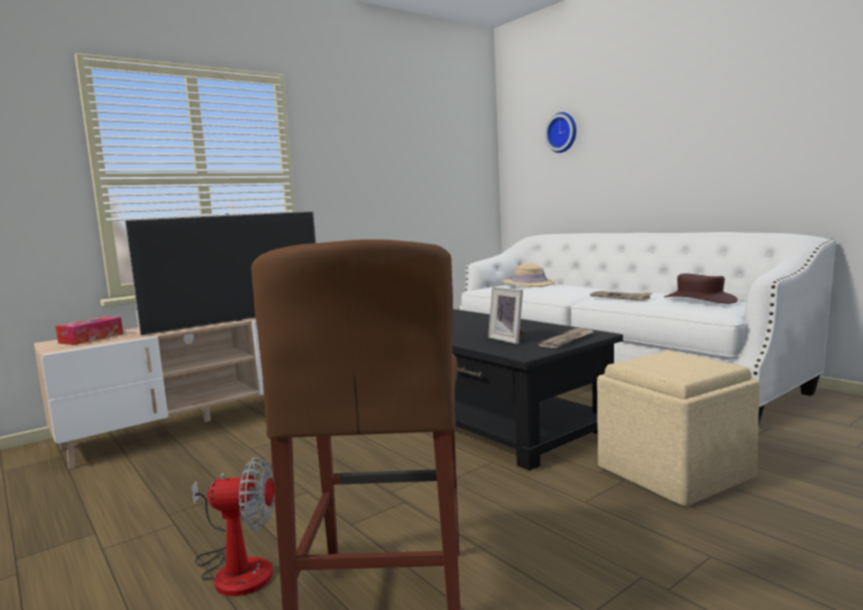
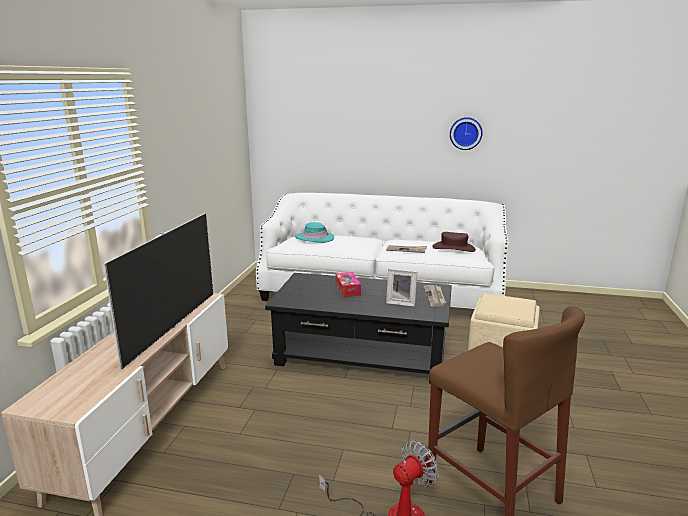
camera: 40 degrees left, 10 degrees up
tissue box [55,317,123,345] -> tissue box moved to [335,272,361,297]
beige hat [502,264,555,287] -> turquoise hat [295,222,334,243]
wall clock [545,112,576,153] -> wall clock moved to [450,117,483,150]

